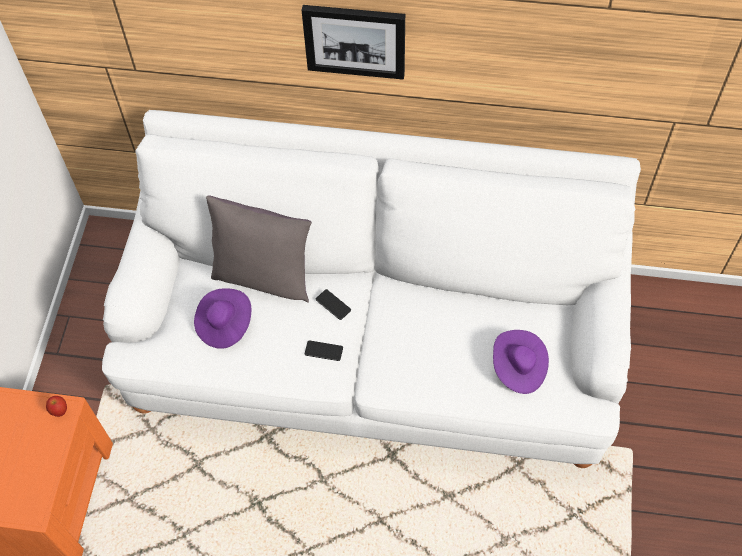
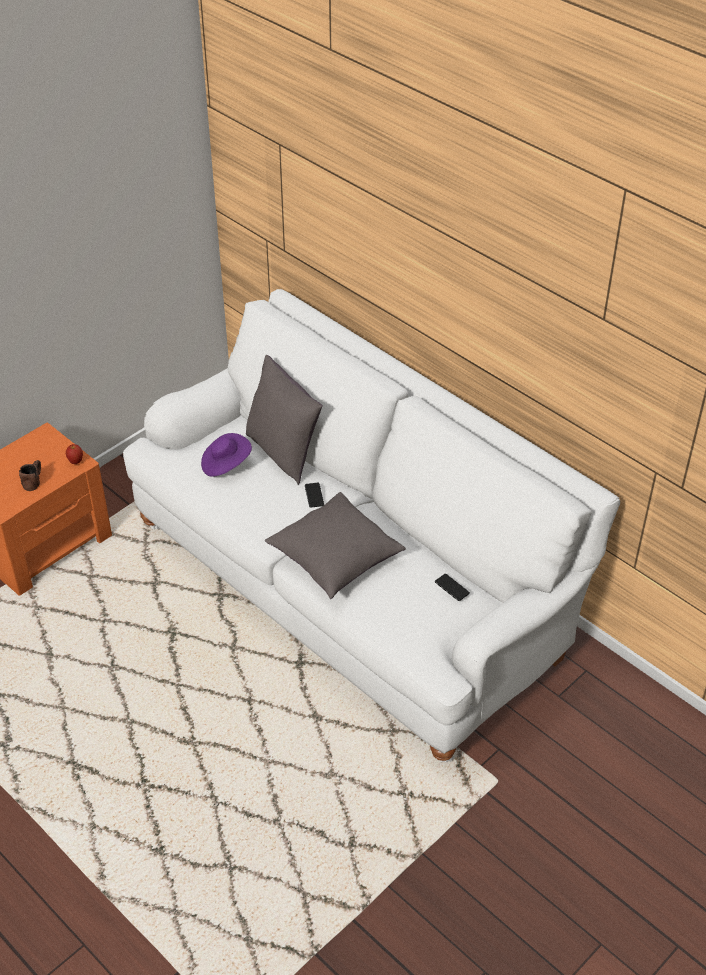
camera: 35 degrees right, 15 degrees down
picture [301,5,405,80] -> none
phone [305,340,343,361] -> phone moved to [435,574,470,601]
purple hat [493,330,549,394] -> none
none -> brown mug [19,460,41,491]
none -> grey pillow [265,492,406,599]

